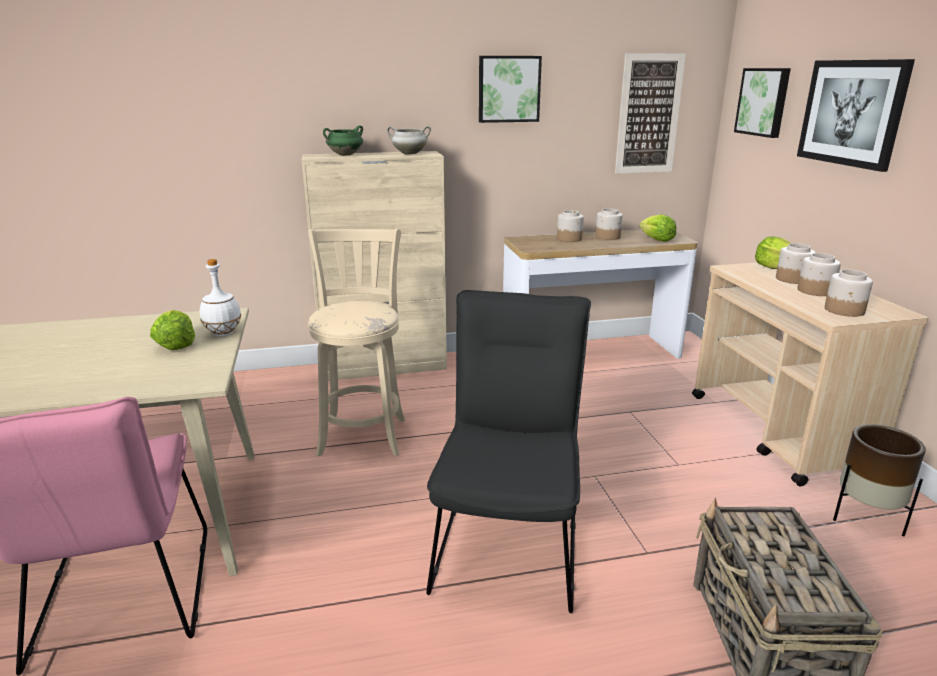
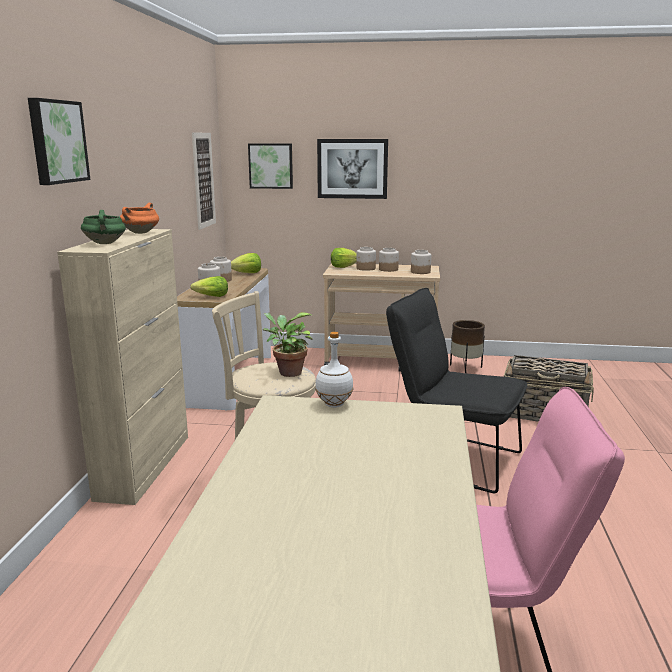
camera: 70 degrees left, 5 degrees down
lettuce [150,310,195,350] -> lettuce moved to [191,276,228,297]
white cooking pot [387,125,431,154] -> orange cooking pot [120,203,159,234]
picture [479,56,542,123] -> picture moved to [28,98,90,185]
none -> potted plant [263,312,313,377]

